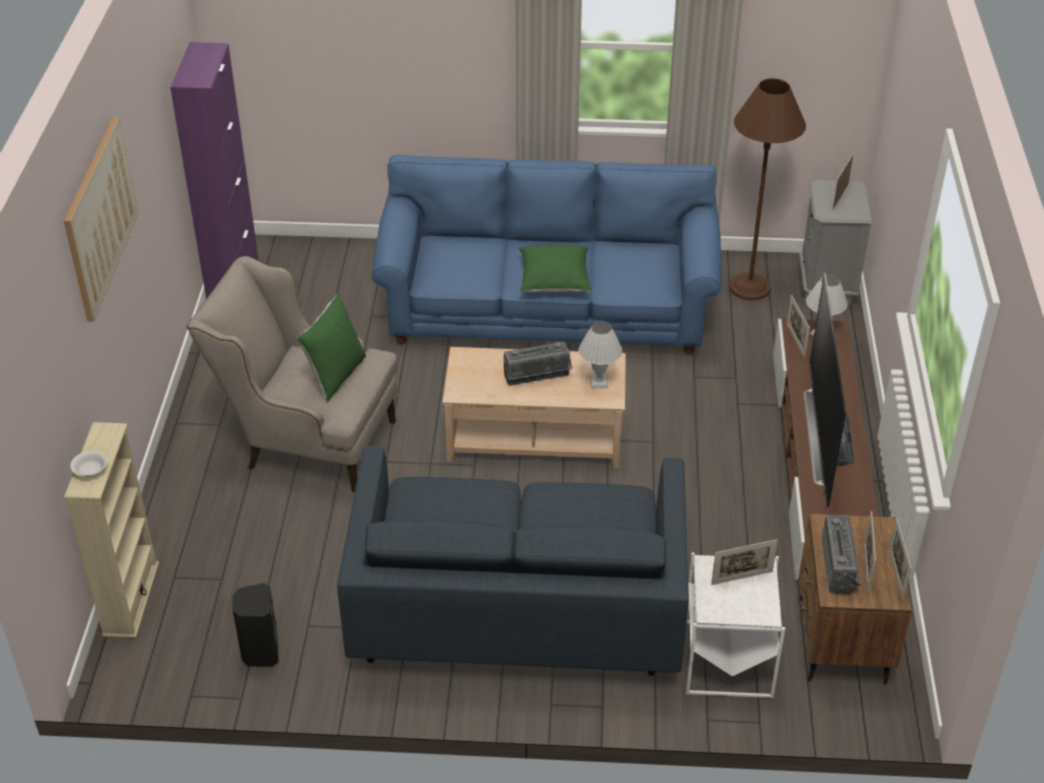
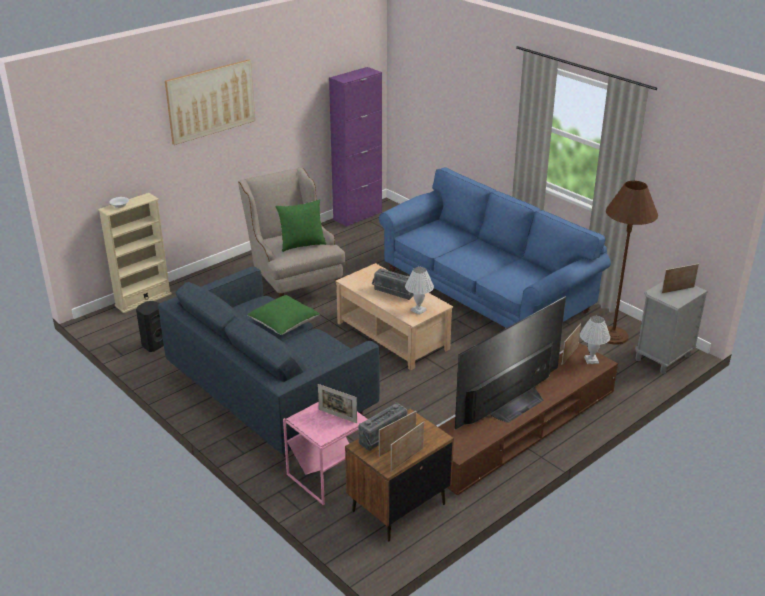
camera: 45 degrees right, 10 degrees down
green pillow [519,245,592,292] -> green pillow moved to [247,295,320,335]
white side table [686,552,785,698] -> pink side table [283,402,367,505]

